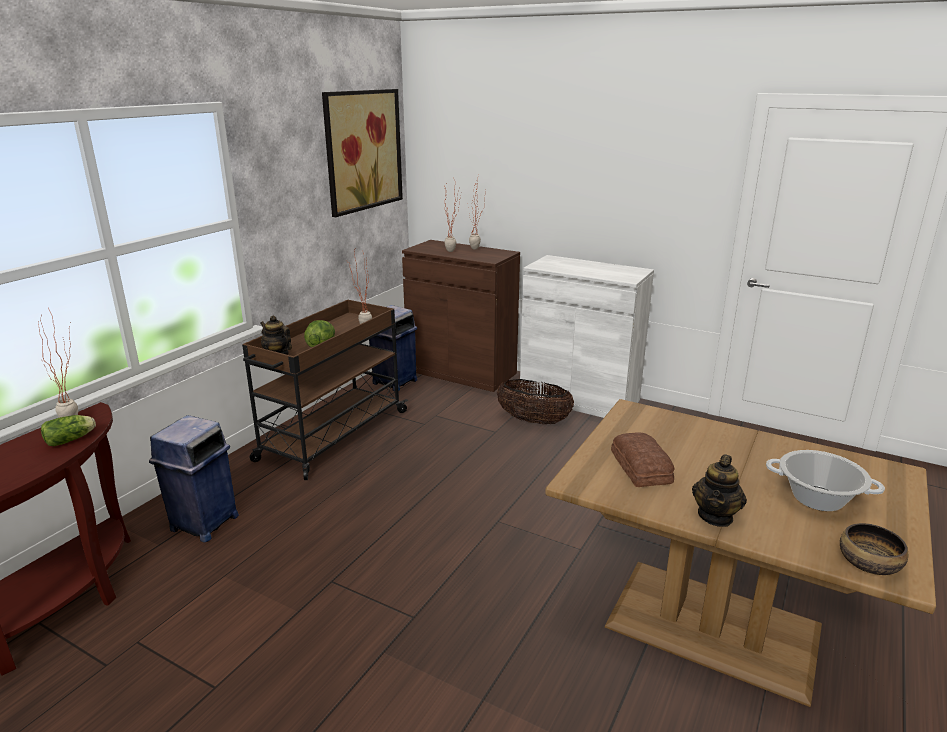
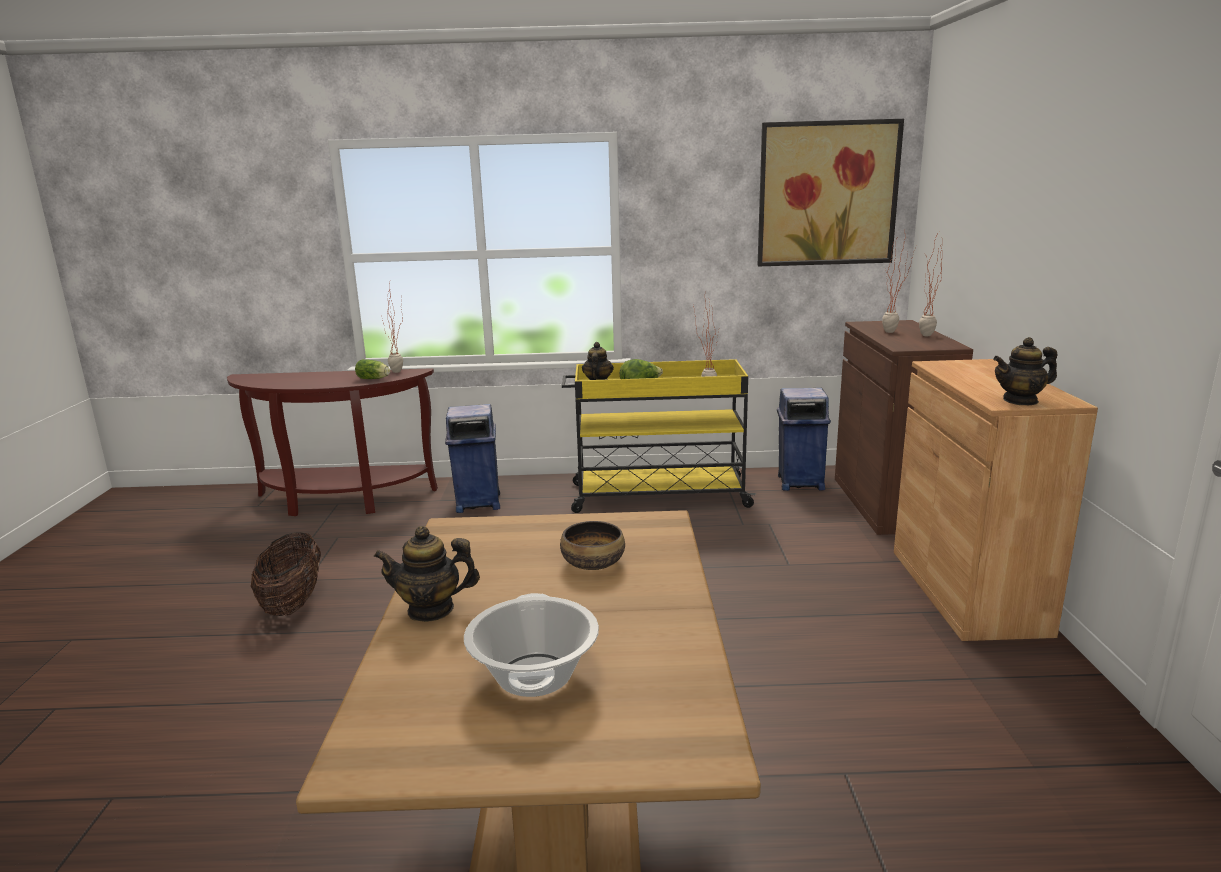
camera: 60 degrees right, 5 degrees down
brown cart [242,300,408,480] -> yellow cart [562,359,756,513]
basket [497,379,574,424] -> basket moved to [251,533,321,616]
white cabinet [520,255,654,418] -> brown cabinet [894,359,1098,641]
bread [611,432,675,487] -> none
bowl [840,523,908,575] -> bowl moved to [560,521,625,570]
none -> teapot [993,337,1057,406]

